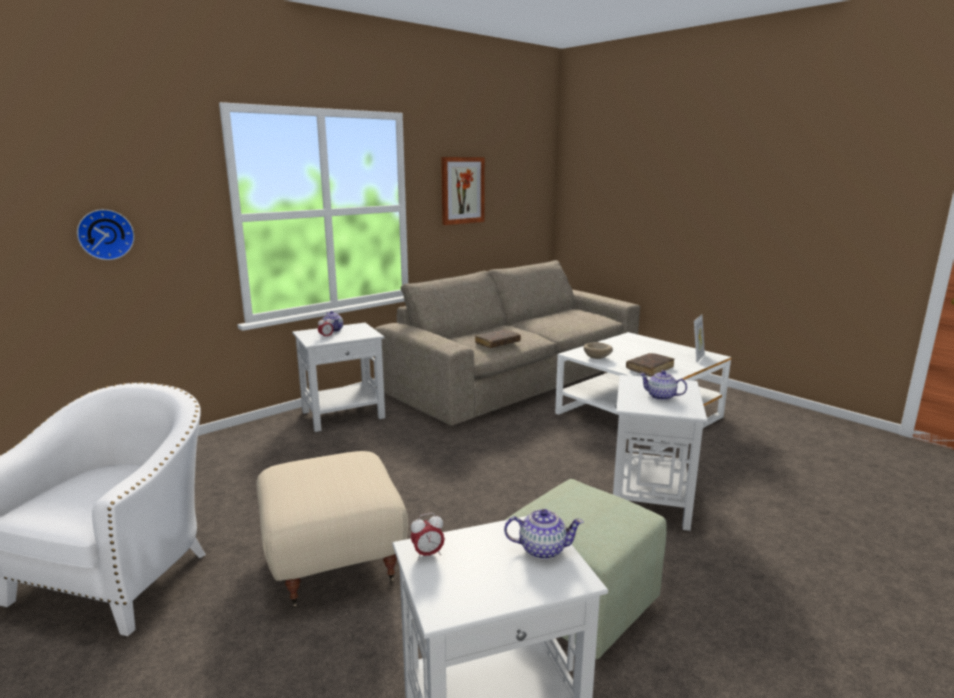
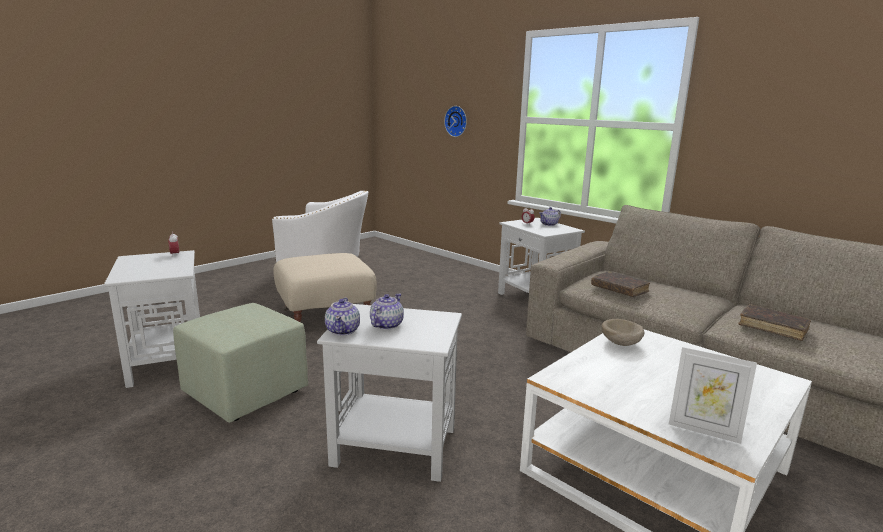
camera: 85 degrees right, 0 degrees up
picture [441,157,485,225] -> none
teapot [504,509,584,559] -> teapot moved to [325,298,360,336]
brown book [626,353,675,377] -> brown book moved to [738,304,811,341]

